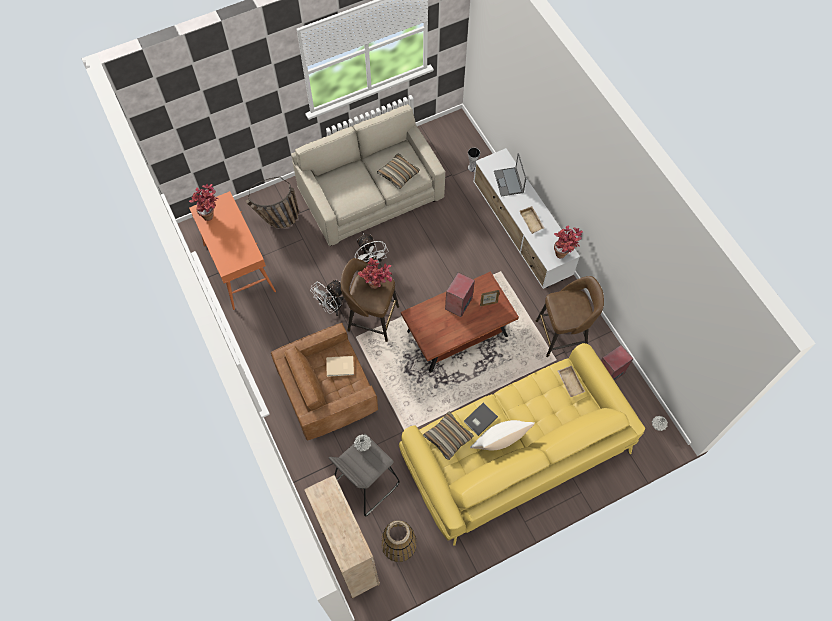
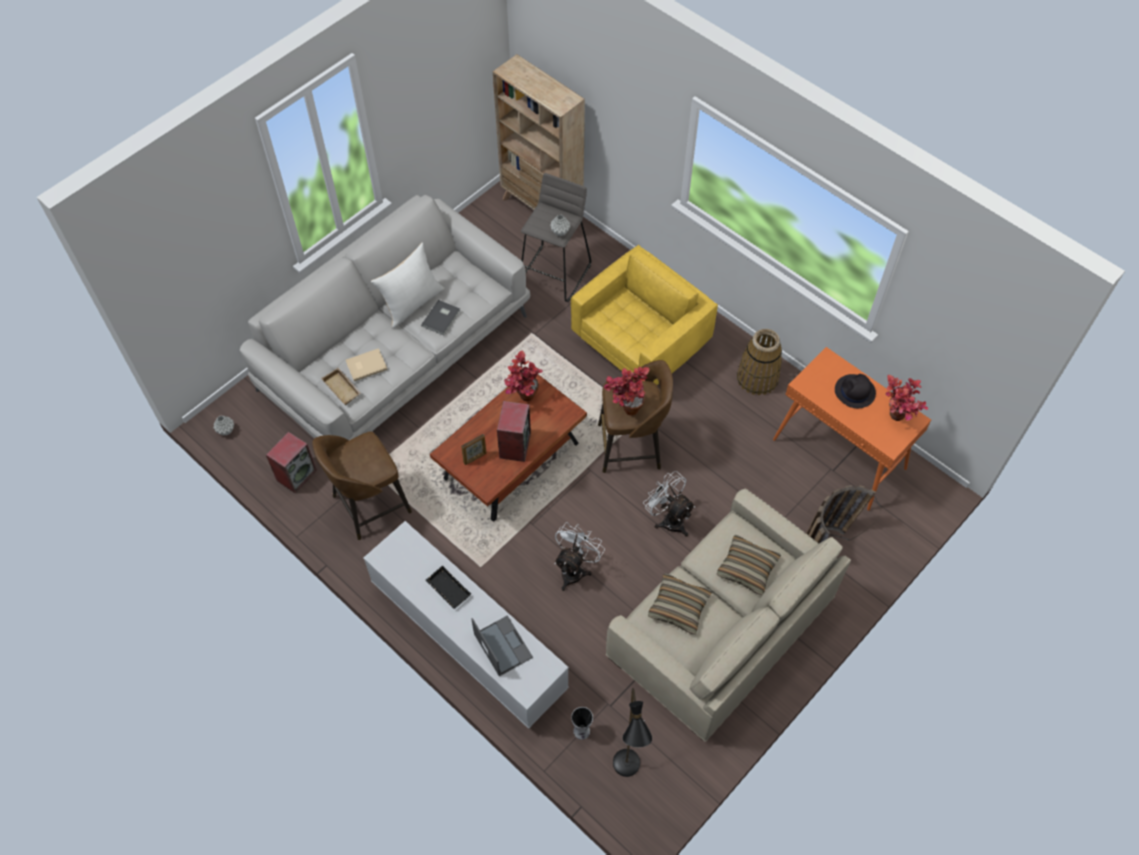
camera: 160 degrees right, 5 degrees down
brown armchair [271,323,378,440] -> yellow armchair [571,245,718,385]
white fan [310,280,344,316] -> white fan moved to [554,522,605,591]
beige book [326,356,354,377] -> beige book moved to [346,348,388,381]
basket [381,521,417,562] -> basket moved to [737,329,782,395]
yellow sofa [399,343,645,545] -> white sofa [240,195,530,440]
pillow [423,411,474,460] -> pillow moved to [717,535,781,595]
beige tray [520,206,545,234] -> black tray [425,565,471,609]
potted plant [554,226,583,258] -> potted plant moved to [504,351,543,402]
none -> black floor lamp [613,688,652,777]
none -> black hat [835,374,876,408]

